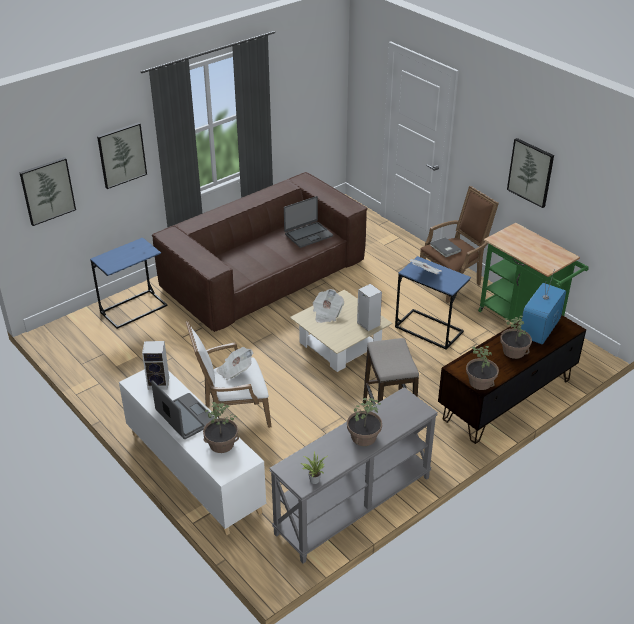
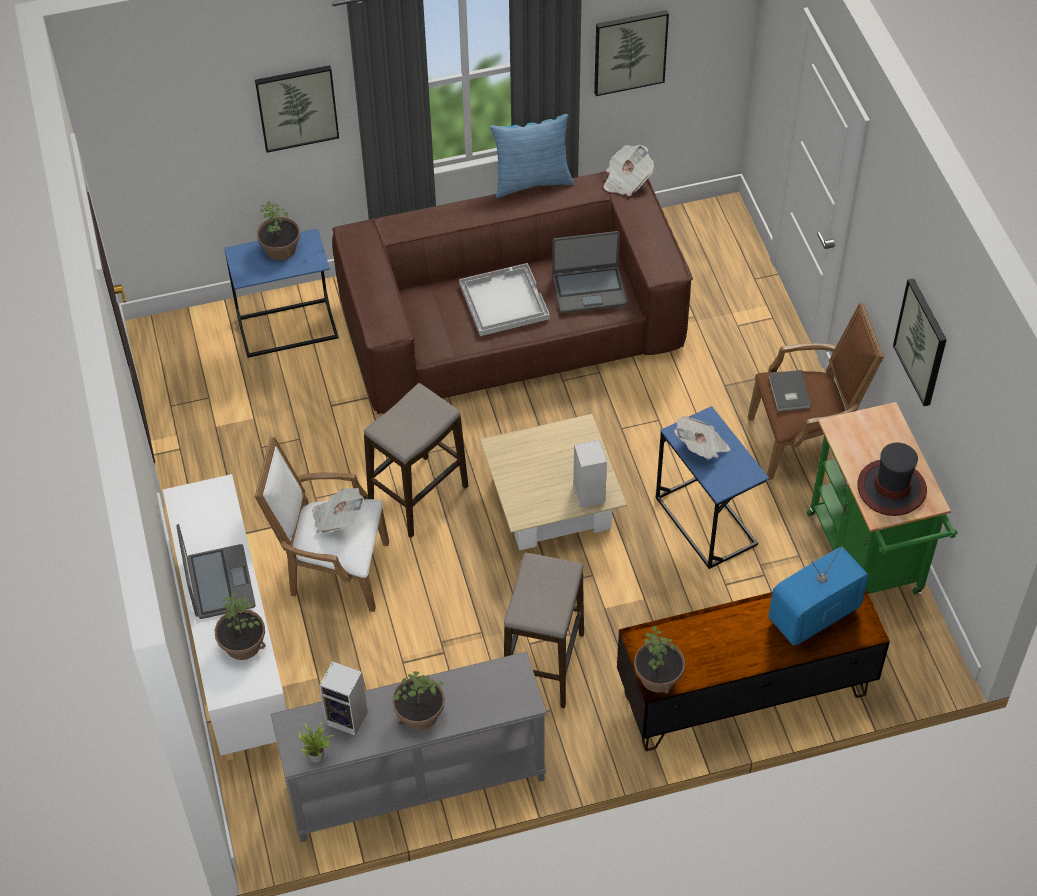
camera: 25 degrees right, 15 degrees up
picture [19,157,76,226] -> picture moved to [594,10,669,96]
speaker [142,341,169,390] -> speaker moved to [319,661,368,735]
newspaper [313,289,344,323] -> newspaper moved to [603,145,654,196]
potted plant [500,316,532,359] -> potted plant moved to [257,201,300,260]
none -> stool [364,383,469,538]
none -> white tray [459,263,550,336]
none -> pillow [489,114,575,198]
none -> hat [857,443,927,516]

